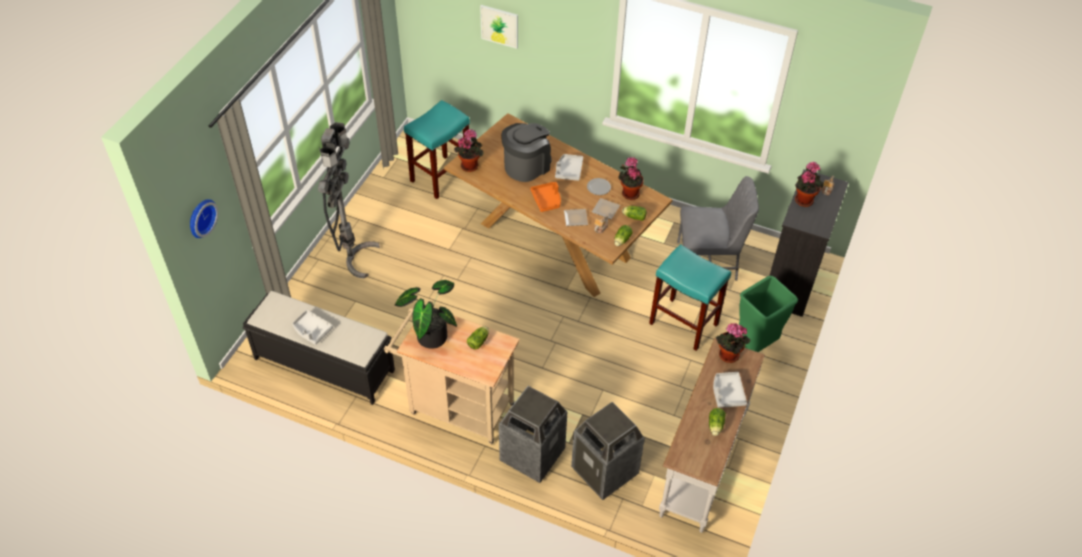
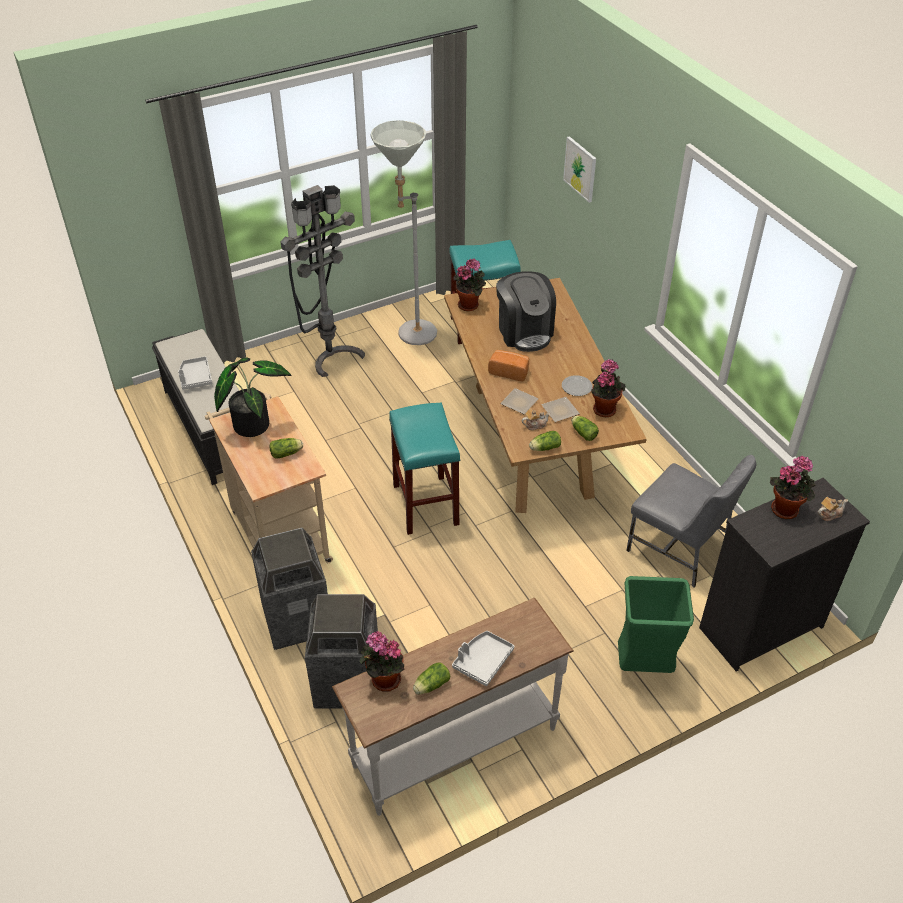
camera: 40 degrees right, 5 degrees down
wall clock [190,199,218,238] -> none
coffee machine [501,123,552,182] -> coffee machine turned 75 degrees clockwise [496,271,556,352]
orange tray [530,182,561,212] -> bread [488,350,529,381]
grey tray [555,154,583,181] -> none
turquoise stool [649,244,731,351] -> turquoise stool moved to [389,402,461,535]
potted plant [716,323,750,363] -> potted plant moved to [359,631,404,692]
none -> grey floor lamp [371,120,437,345]

